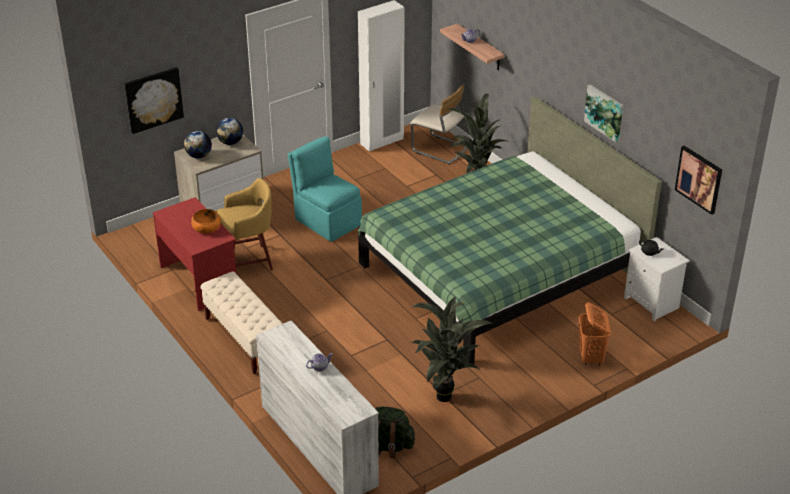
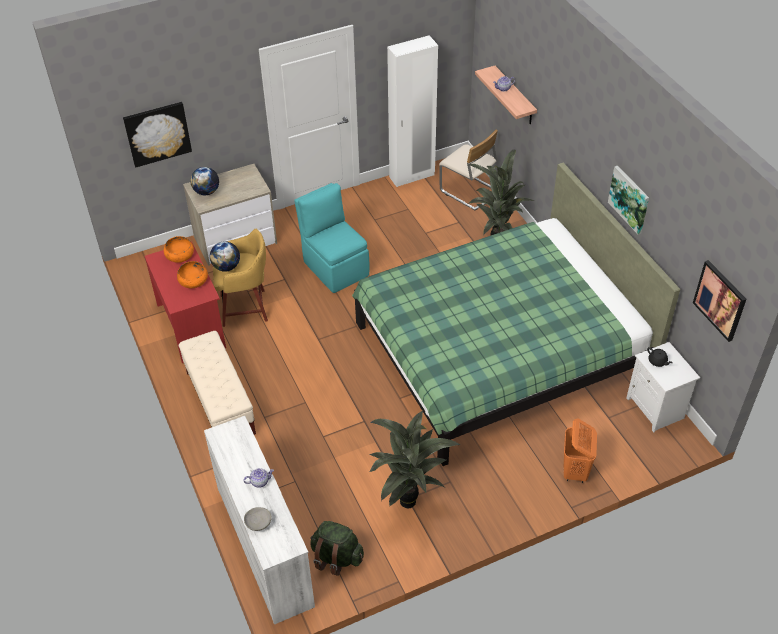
camera: 10 degrees right, 10 degrees up
globe [216,118,243,145] -> globe moved to [210,241,240,272]
none -> orange bowl [164,236,194,263]
none -> grey bowl [244,507,272,531]

